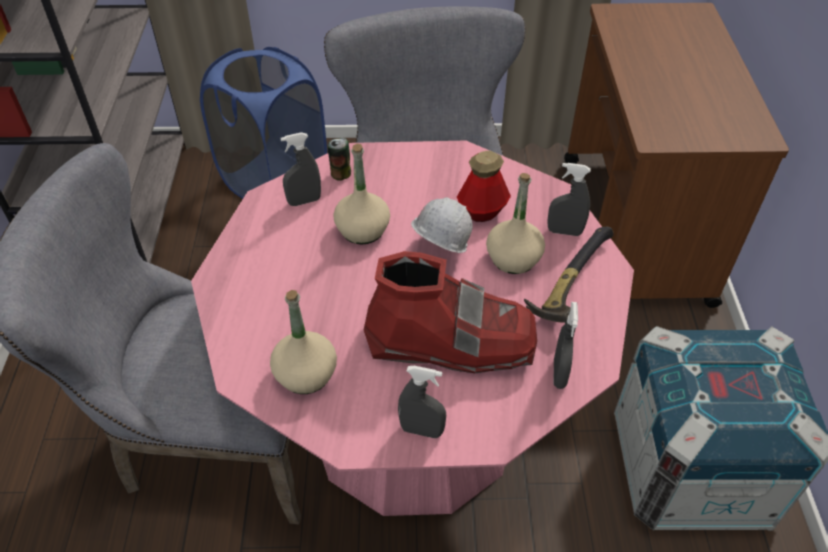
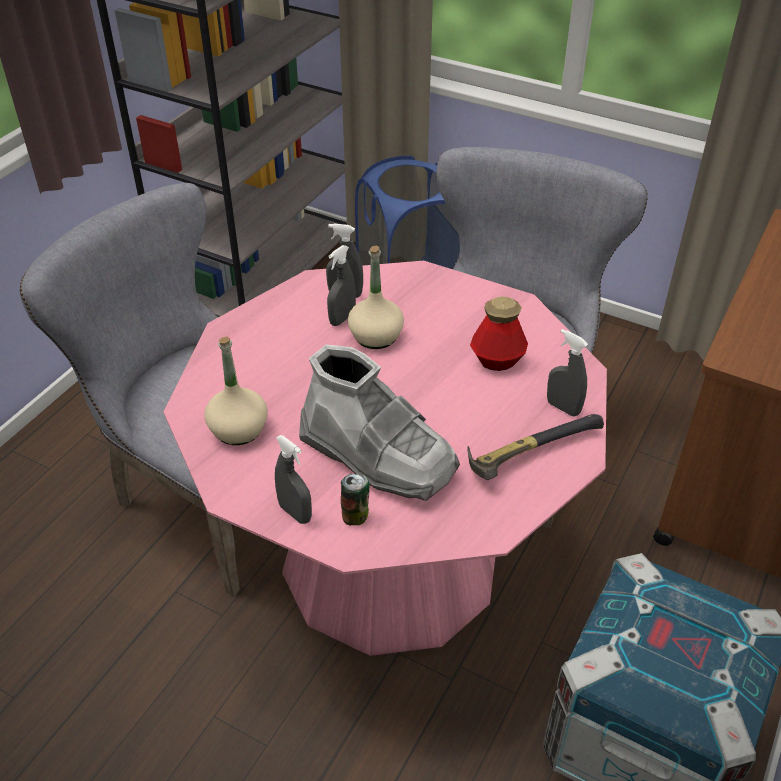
camera: 30 degrees right, 5 degrees down
can [328,138,351,181] -> can moved to [341,474,370,525]
red boot [364,251,537,373] -> grey boot [299,344,460,501]
white hard hat [411,197,473,253] -> none
beige bottle [486,173,545,274] -> none
grey spray bottle [554,302,578,389] -> grey spray bottle moved to [327,245,356,326]

